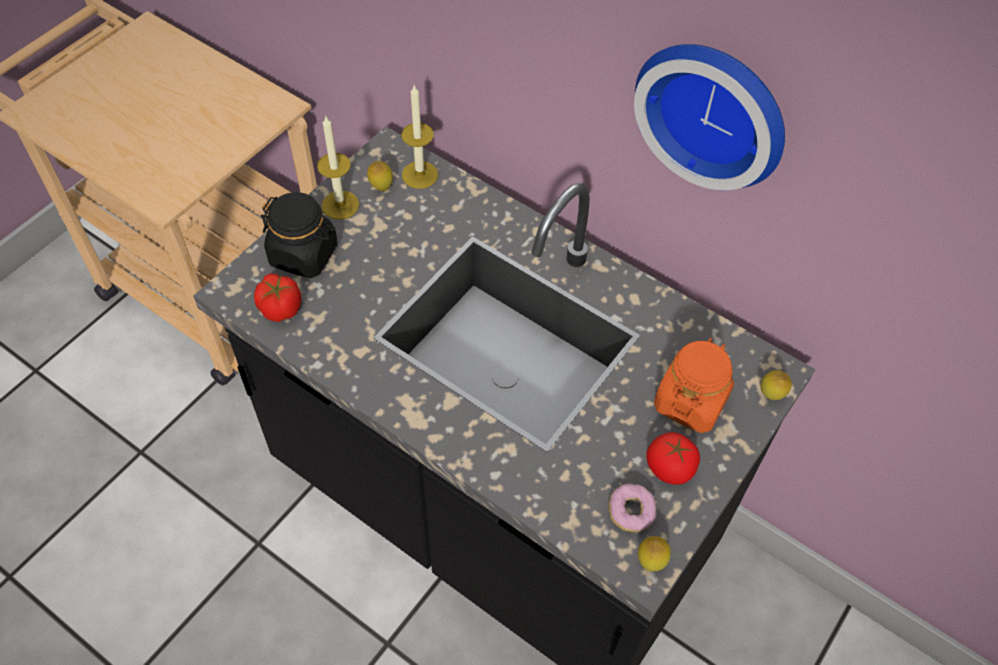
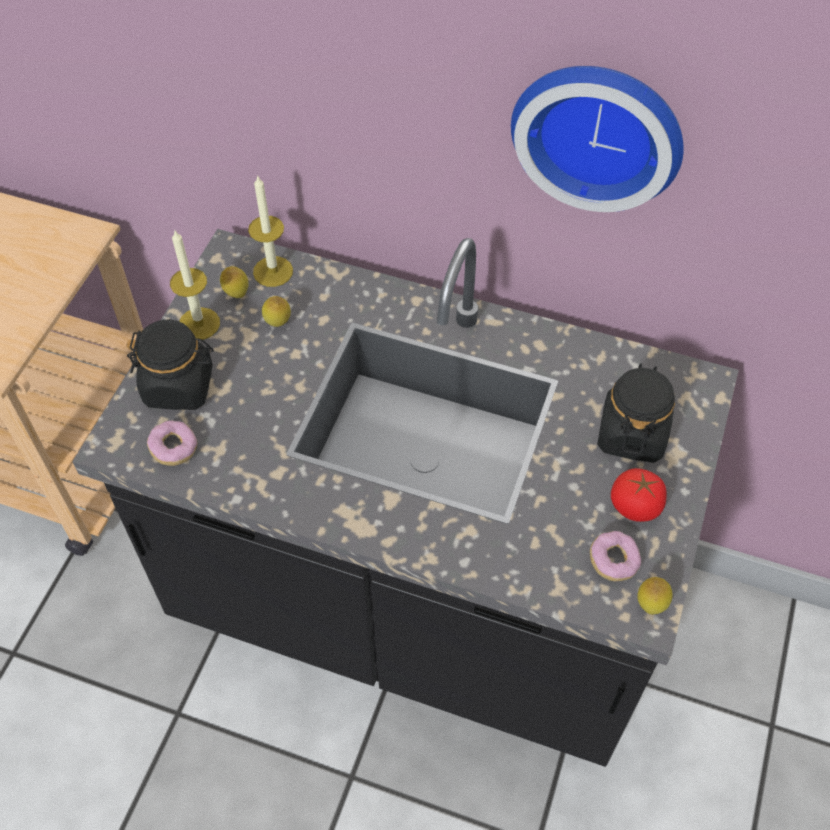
camera: 15 degrees left, 0 degrees up
tomato [254,273,302,322] -> donut [147,420,197,466]
orange jar [654,337,734,433] -> black jar [597,363,675,463]
lemon [761,370,792,400] -> lemon moved to [262,296,291,327]

